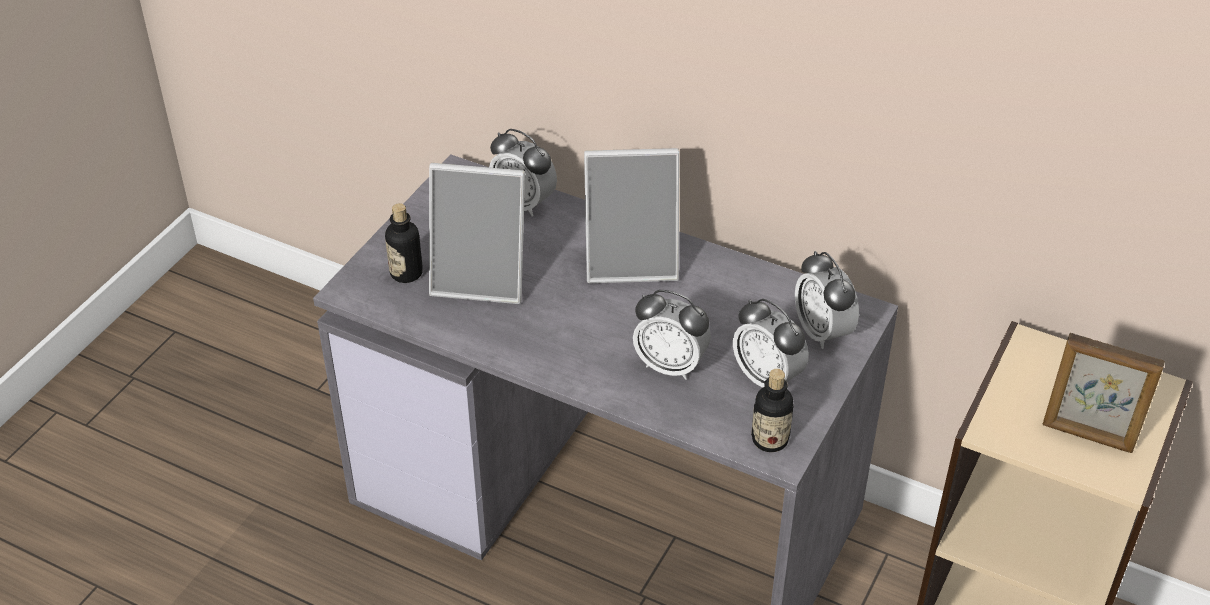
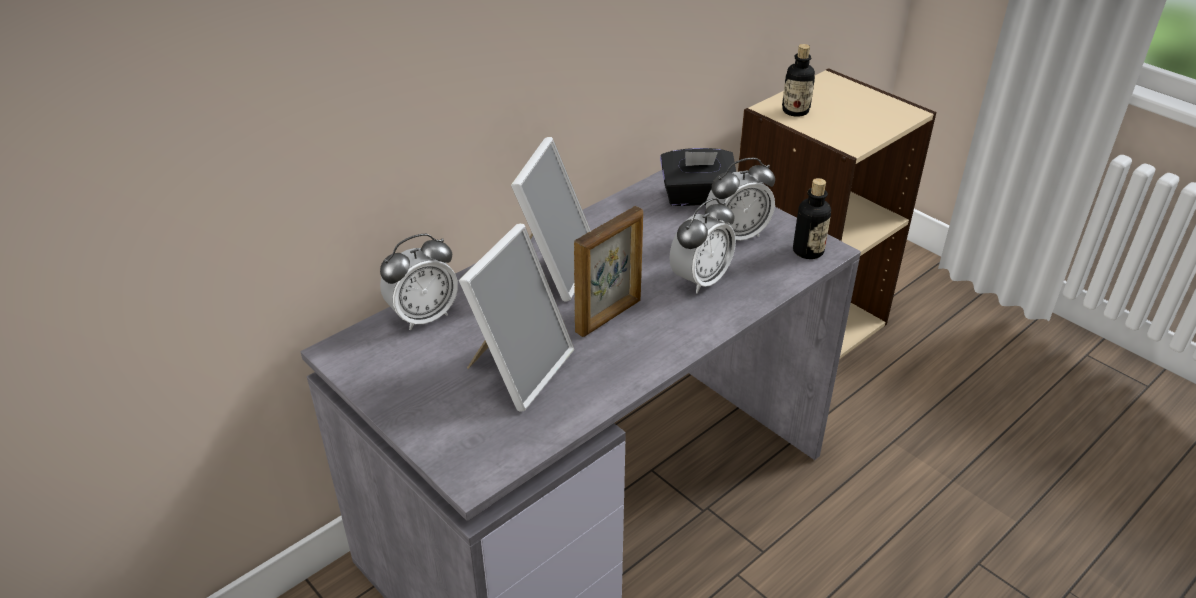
camera: 70 degrees left, 5 degrees down
bottle [385,203,423,283] -> bottle moved to [782,44,815,117]
alarm clock [795,251,859,349] -> black tissue box [660,148,736,206]
picture frame [1043,333,1165,453] -> picture frame moved to [574,206,643,337]

